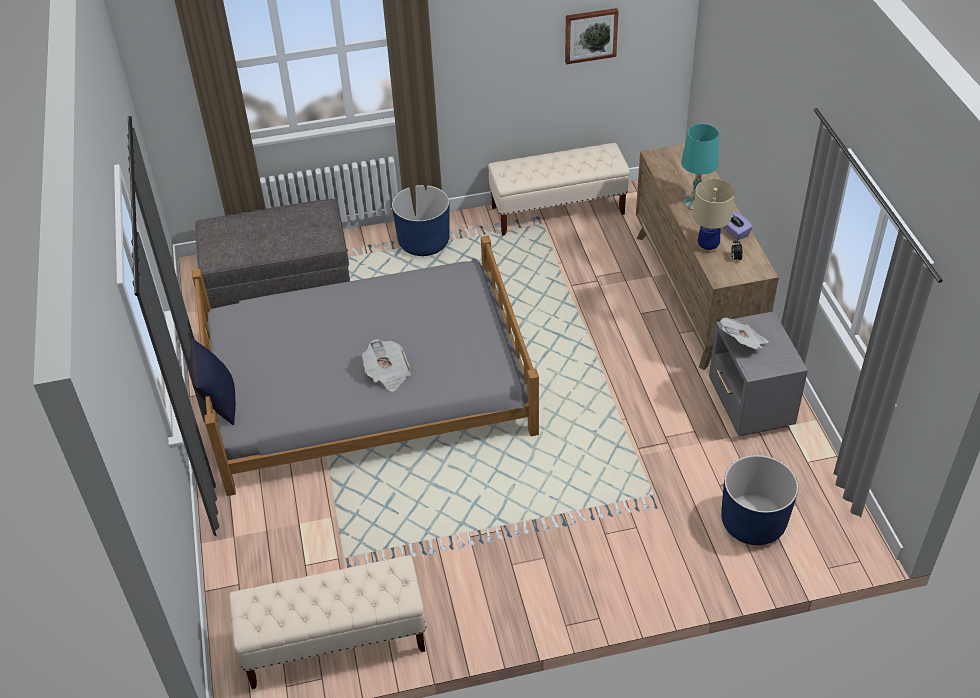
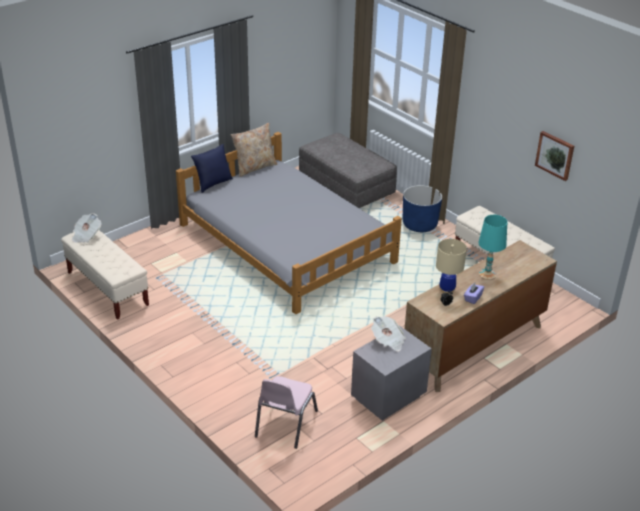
camera: 60 degrees right, 10 degrees down
newspaper [362,339,411,392] -> newspaper moved to [72,213,101,243]
blue planter [721,455,798,545] -> pink chair [255,376,318,449]
none -> beige pillow [231,123,277,177]

